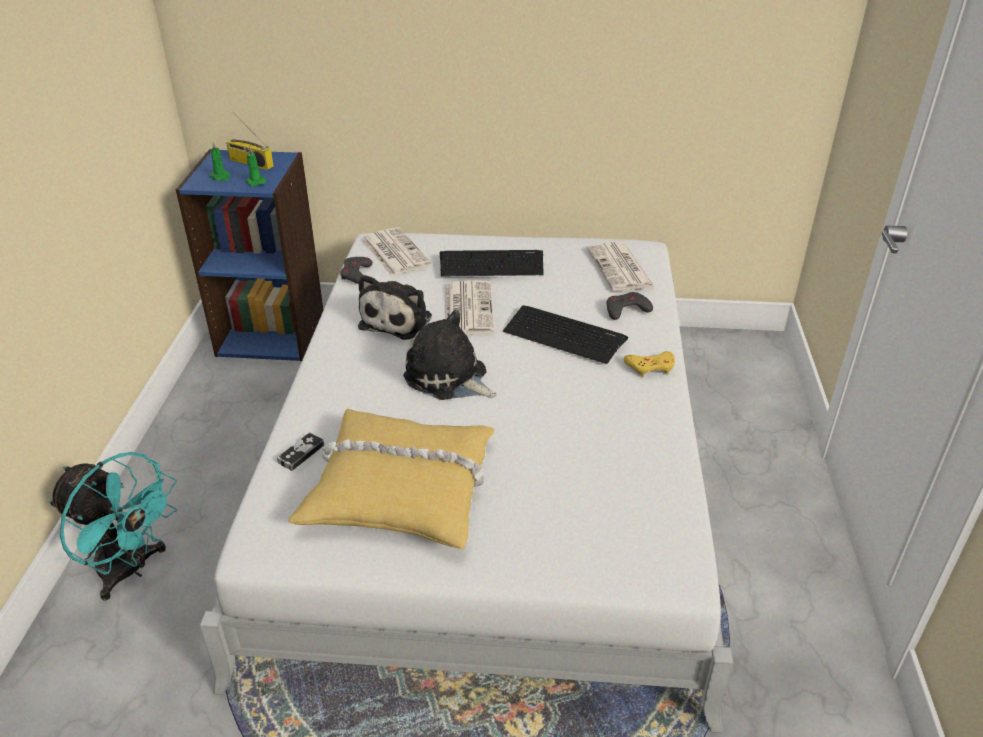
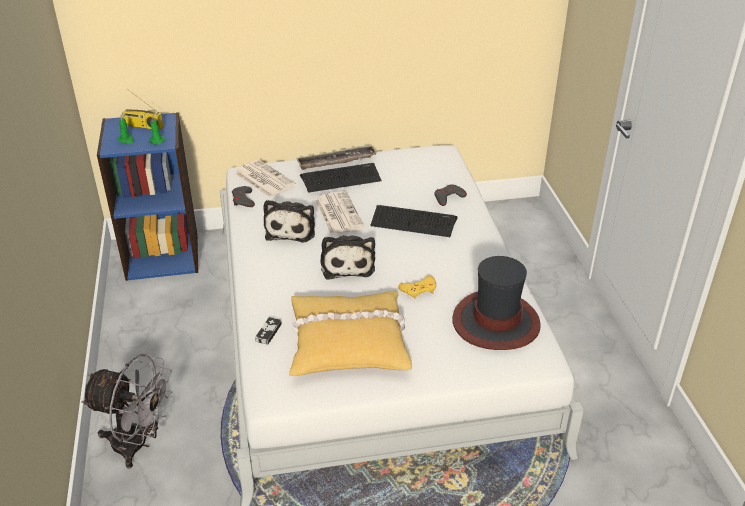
camera: 15 degrees left, 0 degrees up
turquoise fan [49,452,177,601] -> grey fan [81,354,173,469]
plush toy [403,310,497,400] -> plush toy turned 120 degrees counterclockwise [320,235,375,279]
newspaper [586,242,655,291] -> none
yellow game controller [624,351,675,377] -> yellow game controller moved to [398,276,436,299]
none -> tray [296,145,377,170]
none -> hat [452,256,541,350]

